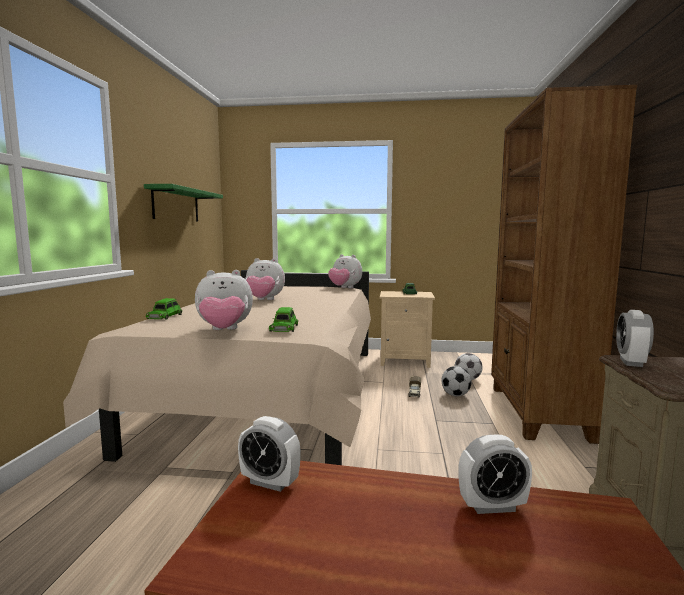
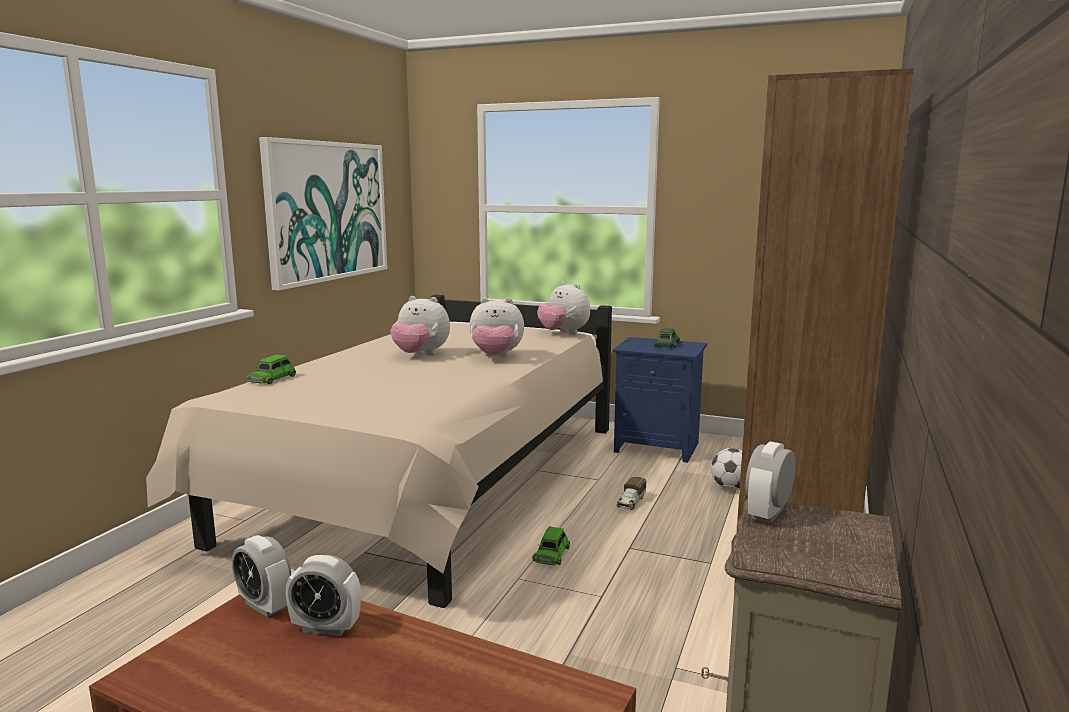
camera: 15 degrees right, 5 degrees up
green shelf [144,184,223,222] -> picture [259,137,387,290]
plush toy [195,270,253,330] -> plush toy moved to [469,298,524,356]
green toy car [269,307,298,332] -> green toy car moved to [532,527,570,565]
beige nightstand [380,291,435,368] -> blue nightstand [613,337,707,463]
football [441,366,471,396] -> none
alarm clock [458,435,532,514] -> alarm clock moved to [286,555,361,636]

